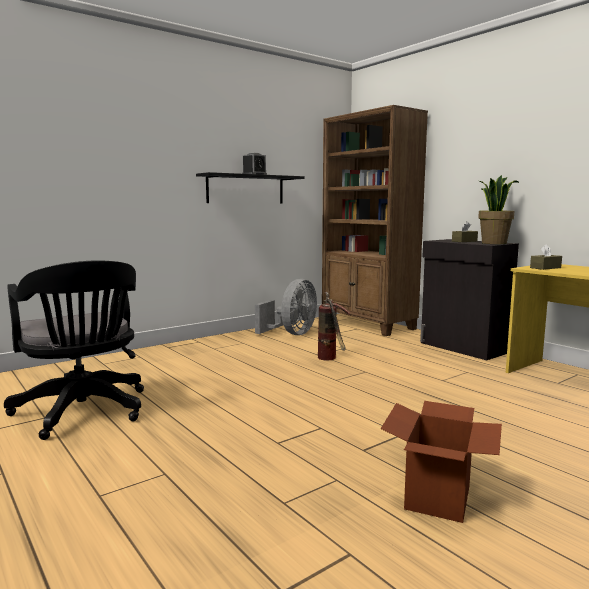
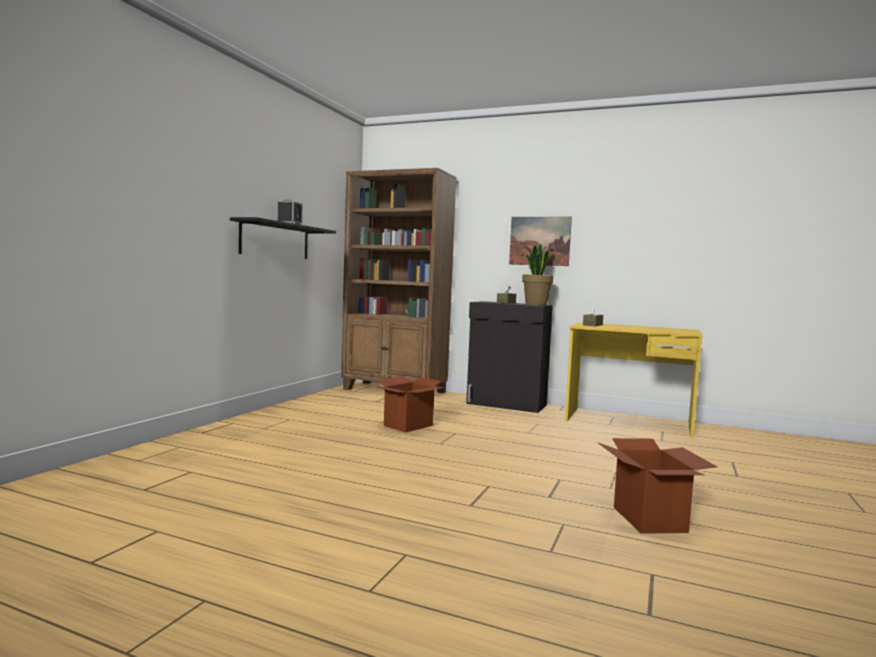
camera: 30 degrees left, 5 degrees down
black office chair [4,260,144,440] -> none
grey fan [255,279,317,335] -> none
fire extinguisher [318,292,350,360] -> cardboard box [376,376,446,432]
none -> picture [509,217,572,266]

